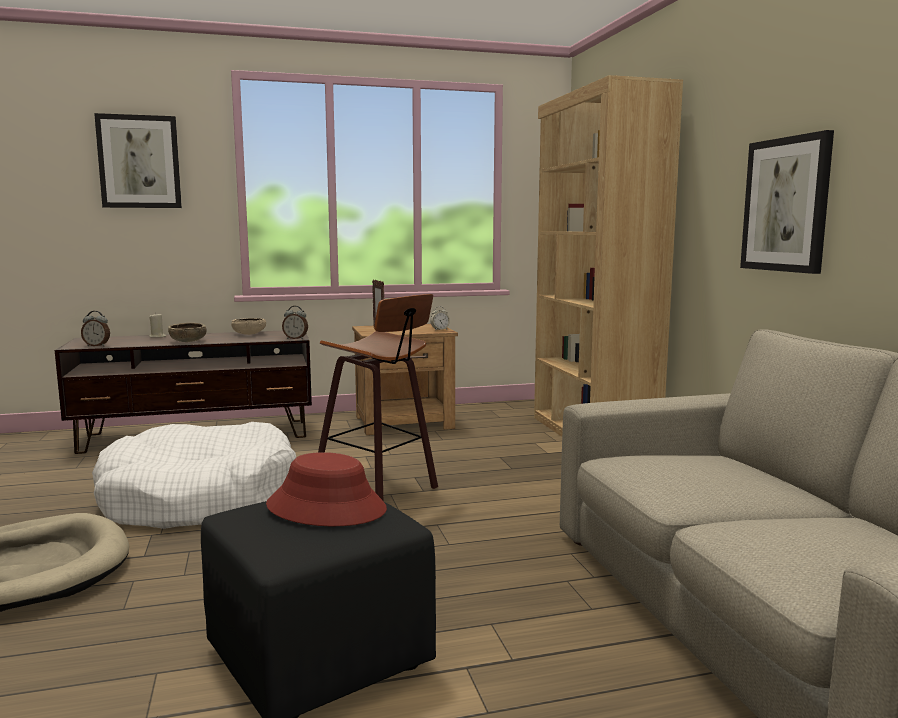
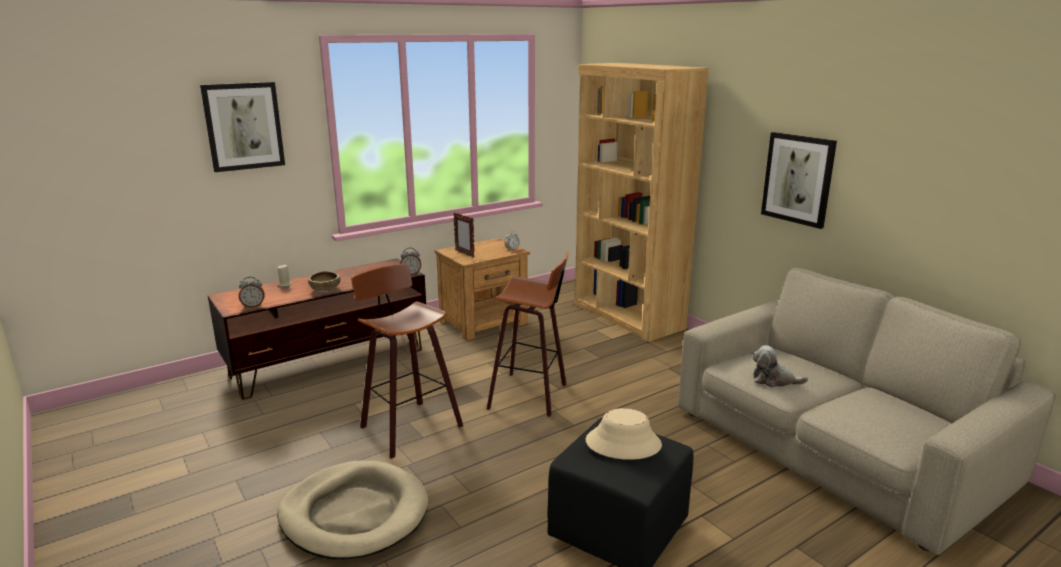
camera: 20 degrees left, 10 degrees up
white dog bed [92,422,296,529] -> stool [351,263,463,458]
beige bowl [231,318,266,335] -> none
red hat [266,452,387,526] -> beige hat [586,408,662,460]
none -> plush toy [752,345,808,387]

